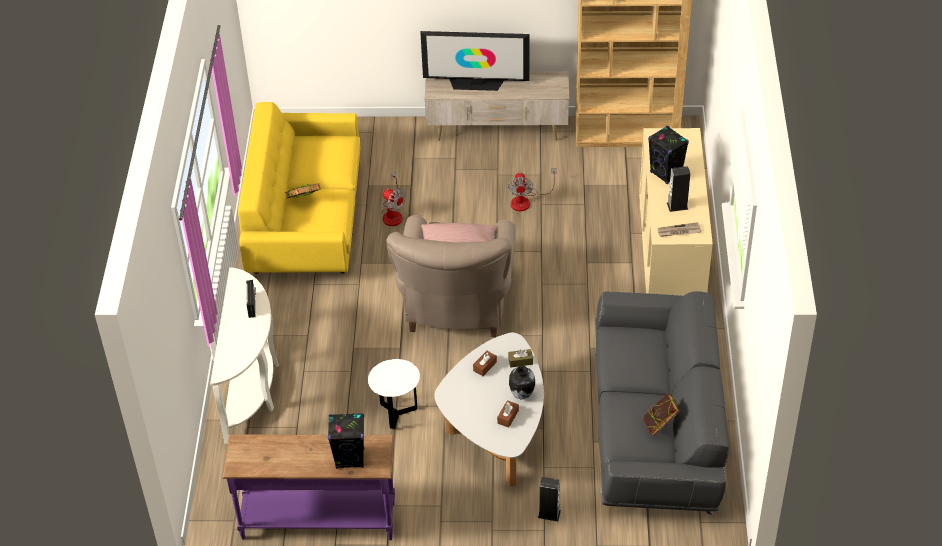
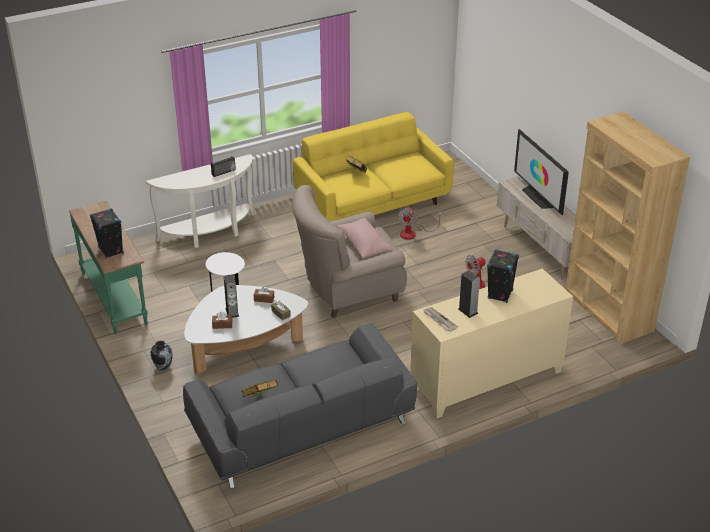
camera: 60 degrees right, 10 degrees down
purple console table [222,435,395,540] -> green console table [69,201,148,334]
vase [509,366,535,400] -> vase moved to [151,341,173,370]
speaker [538,477,561,521] -> speaker moved to [224,274,239,318]

